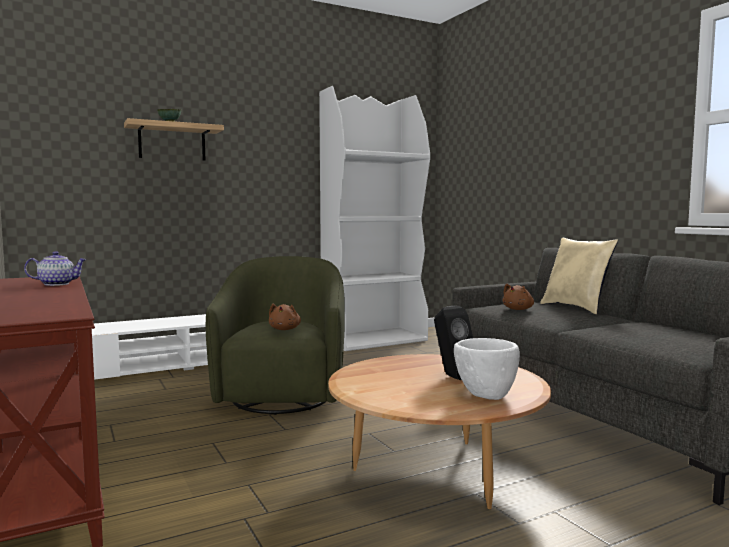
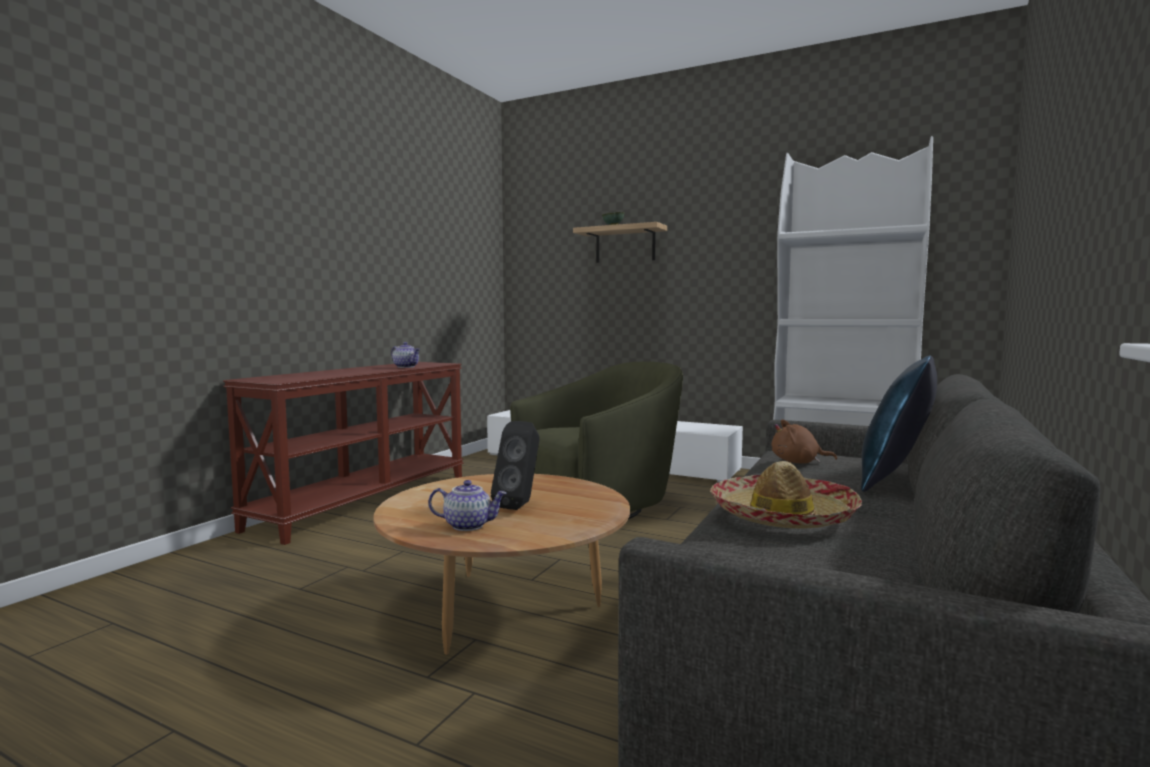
camera: 55 degrees right, 0 degrees up
brown plush toy [269,304,301,330] -> none
white bowl [454,338,520,400] -> teapot [428,480,507,531]
beige pillow [540,238,618,314] -> blue pillow [861,356,937,492]
none -> hat [710,461,862,529]

